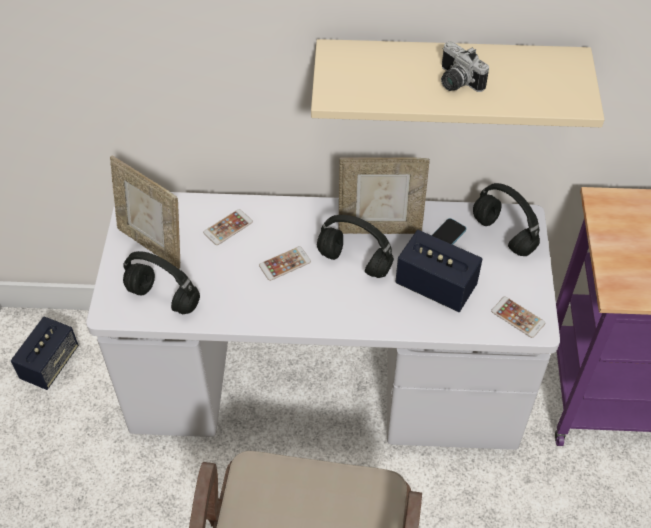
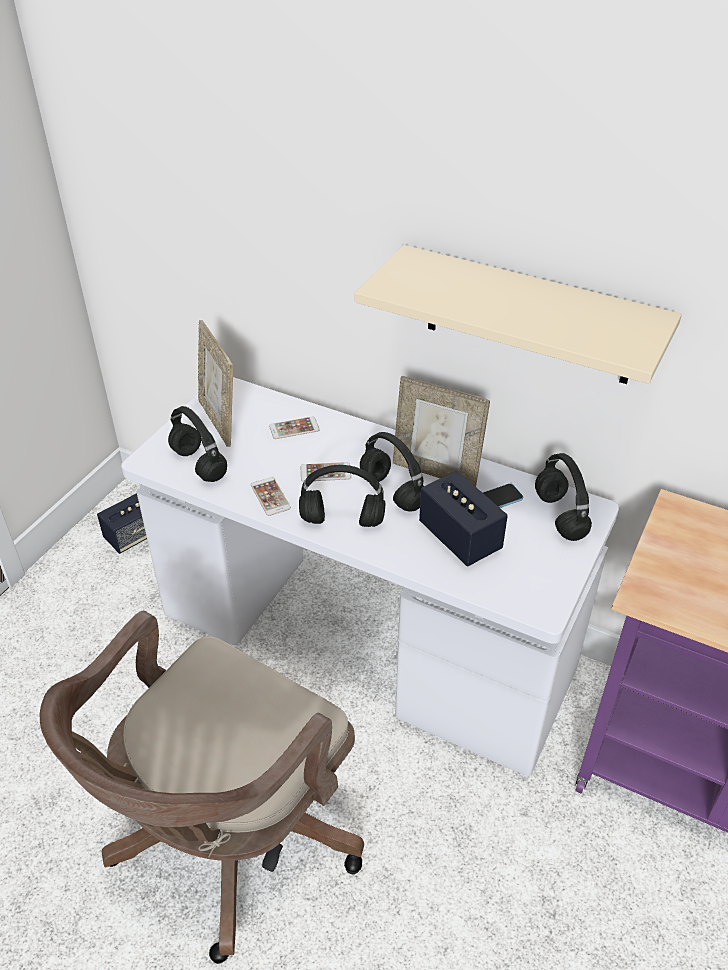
camera: 25 degrees right, 10 degrees down
camera [441,41,489,92] -> none
phone [491,297,545,338] -> phone moved to [251,477,291,516]
none -> black headphones [299,465,385,527]

